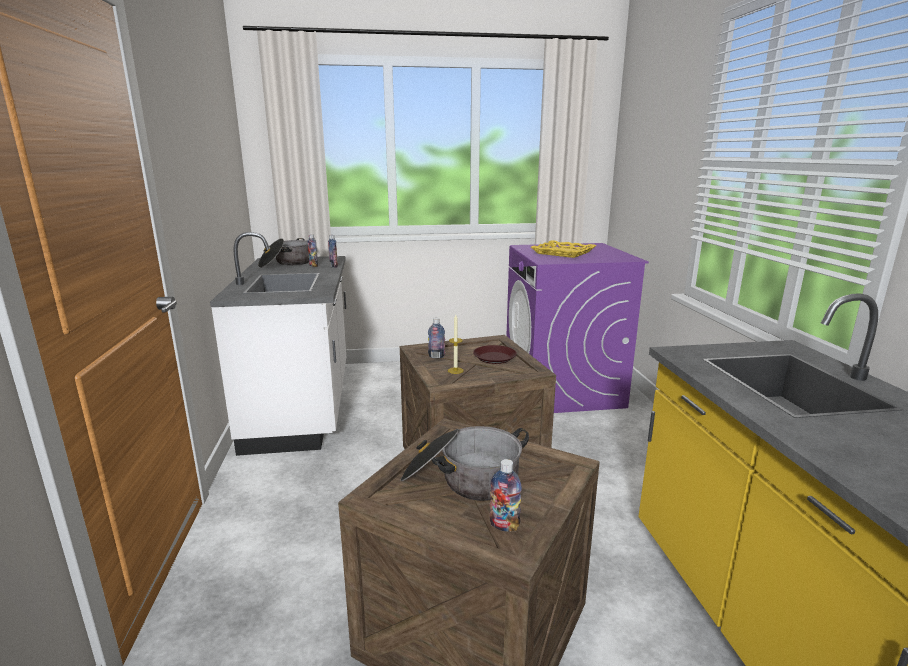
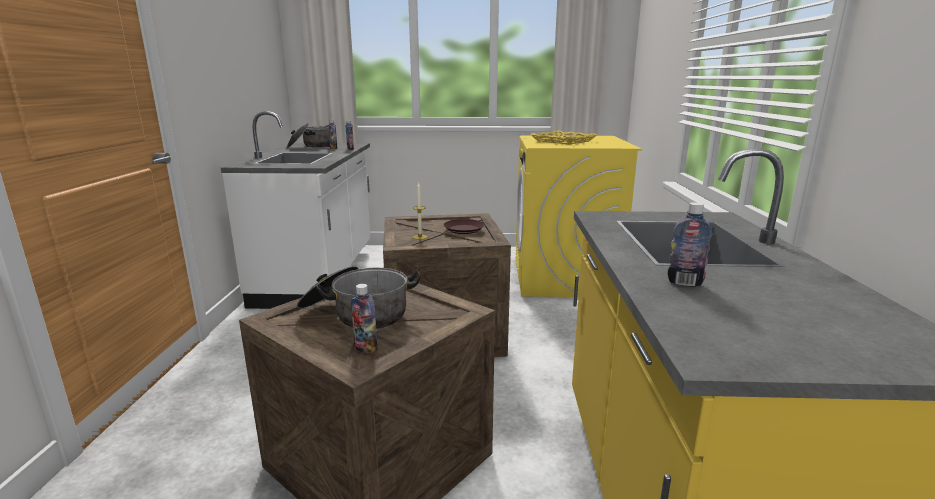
camera: 10 degrees right, 0 degrees up
bottle [428,318,445,358] -> bottle moved to [667,202,712,286]
purple washing machine [506,243,649,413] -> yellow washing machine [516,136,642,297]

